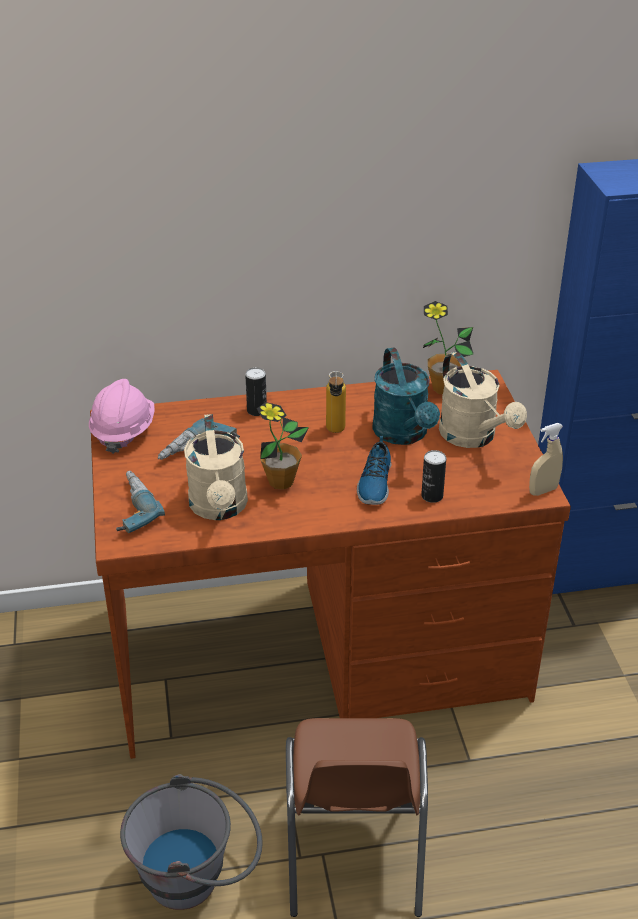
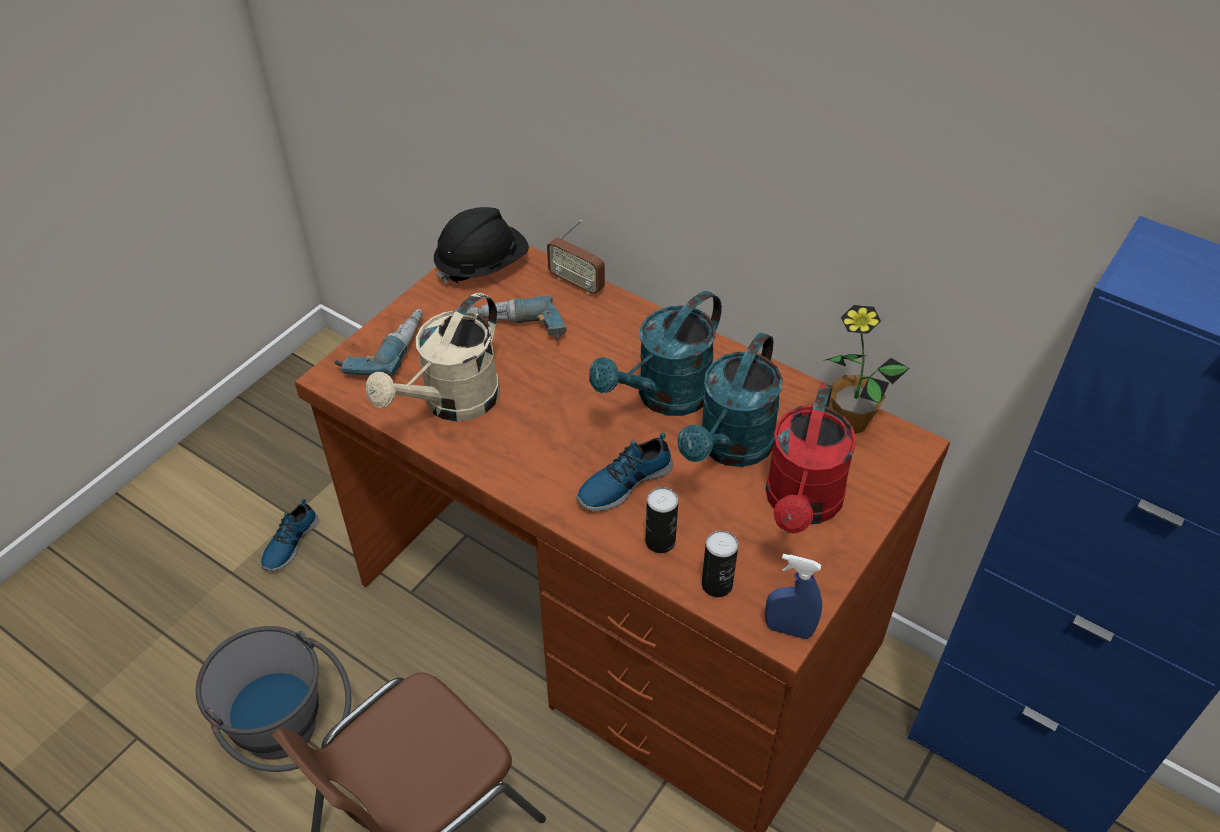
camera: 45 degrees right, 10 degrees up
pink hard hat [89,379,154,454] -> black hard hat [434,207,529,284]
can [245,367,267,416] -> can moved to [702,530,738,597]
potted plant [257,402,309,490] -> none
bottle [326,371,346,433] -> turquoise watering can [589,291,722,416]
beige watering can [439,352,527,448] -> red watering can [765,383,856,534]
beige spray bottle [529,423,563,496] -> blue spray bottle [765,554,822,639]
none -> shoe [261,499,319,571]
none -> radio [547,220,605,295]

